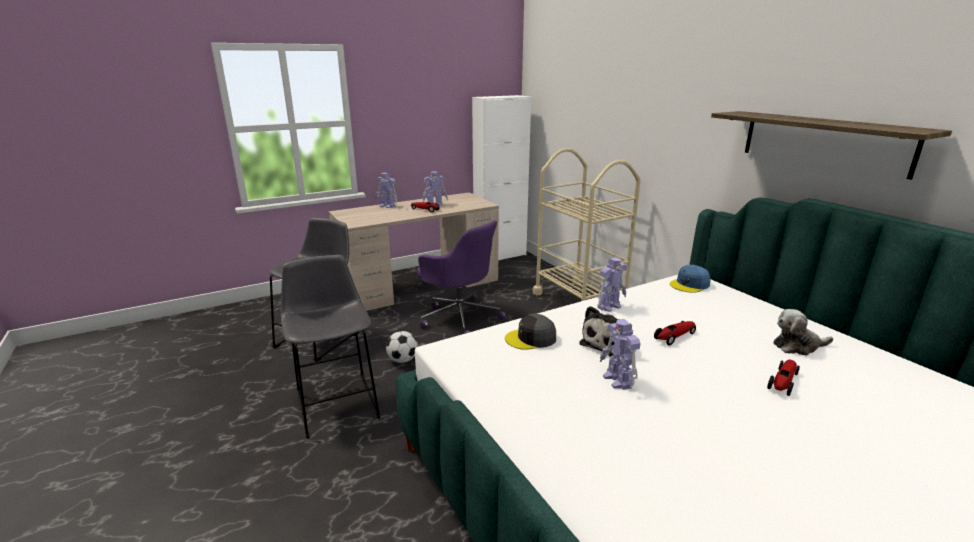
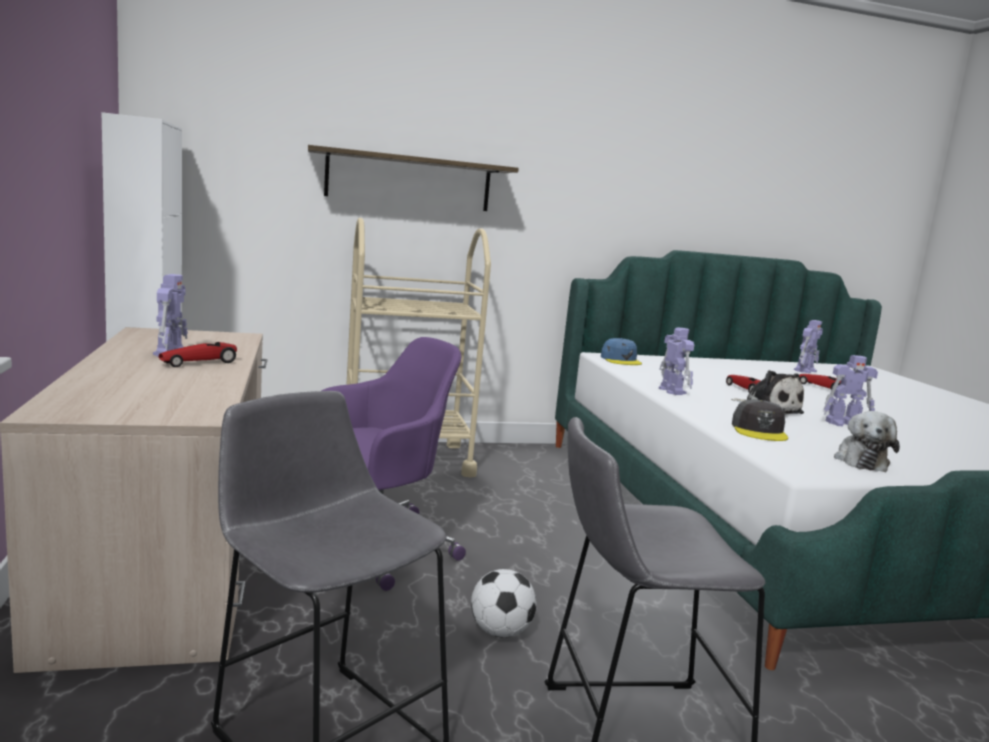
camera: 75 degrees left, 10 degrees down
toy robot [375,173,398,208] -> toy robot moved to [794,320,823,373]
shelf [711,111,952,180] -> shelf moved to [308,145,519,211]
plush toy [773,309,833,356] -> plush toy moved to [834,411,900,472]

